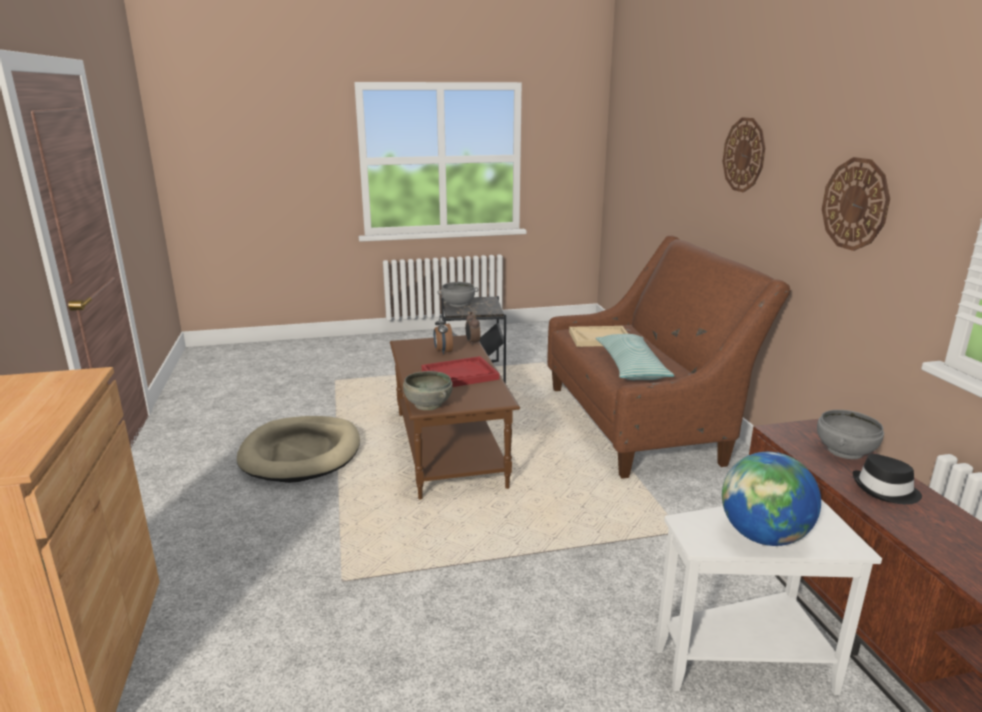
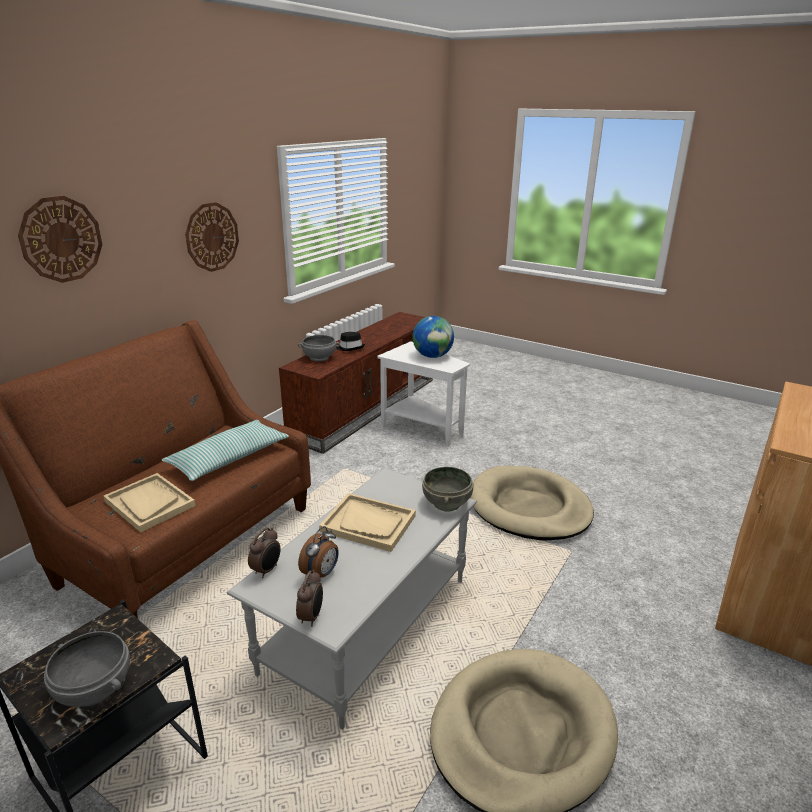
camera: 135 degrees left, 5 degrees up
brown coffee table [390,335,520,500] -> grey coffee table [227,468,477,729]
red tray [422,356,499,387] -> beige tray [319,493,416,552]
none -> alarm clock [296,569,323,627]
none -> beige dog bed [470,466,594,540]

